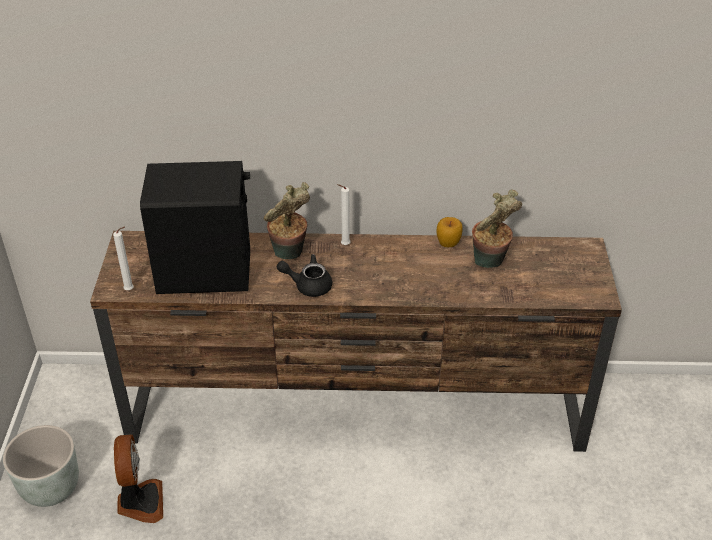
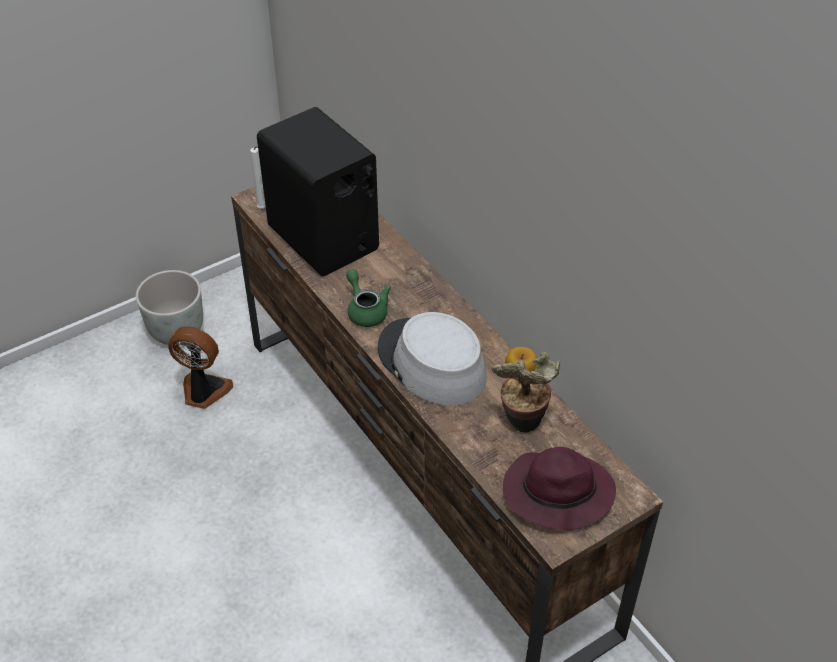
camera: 55 degrees right, 5 degrees up
fan [114,435,163,523] -> fan turned 120 degrees counterclockwise [168,327,233,409]
potted plant [264,182,310,259] -> none
black teapot [277,254,332,297] -> green teapot [346,269,391,327]
white candle [337,184,350,245] -> none
none -> grey hat [378,312,487,406]
none -> purple hat [503,447,616,530]

